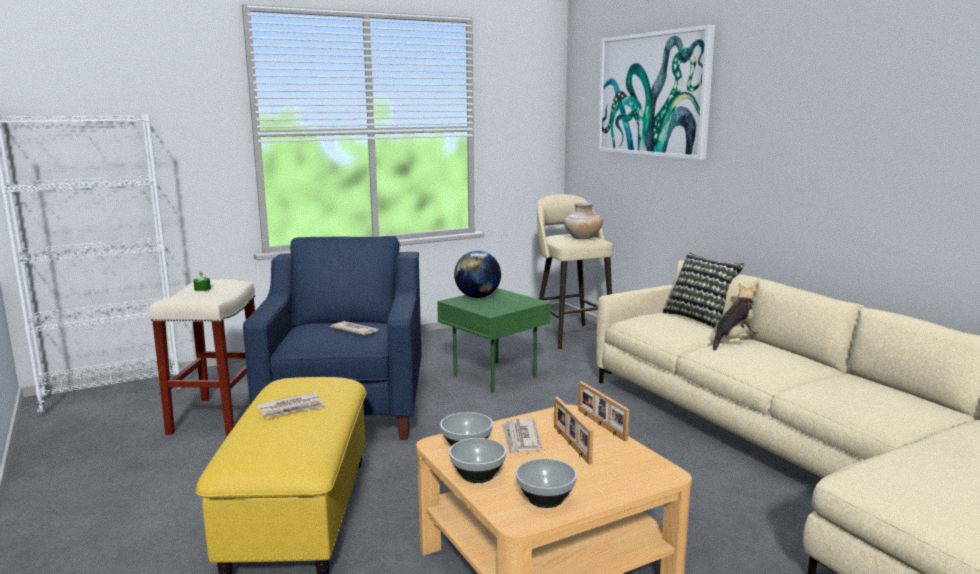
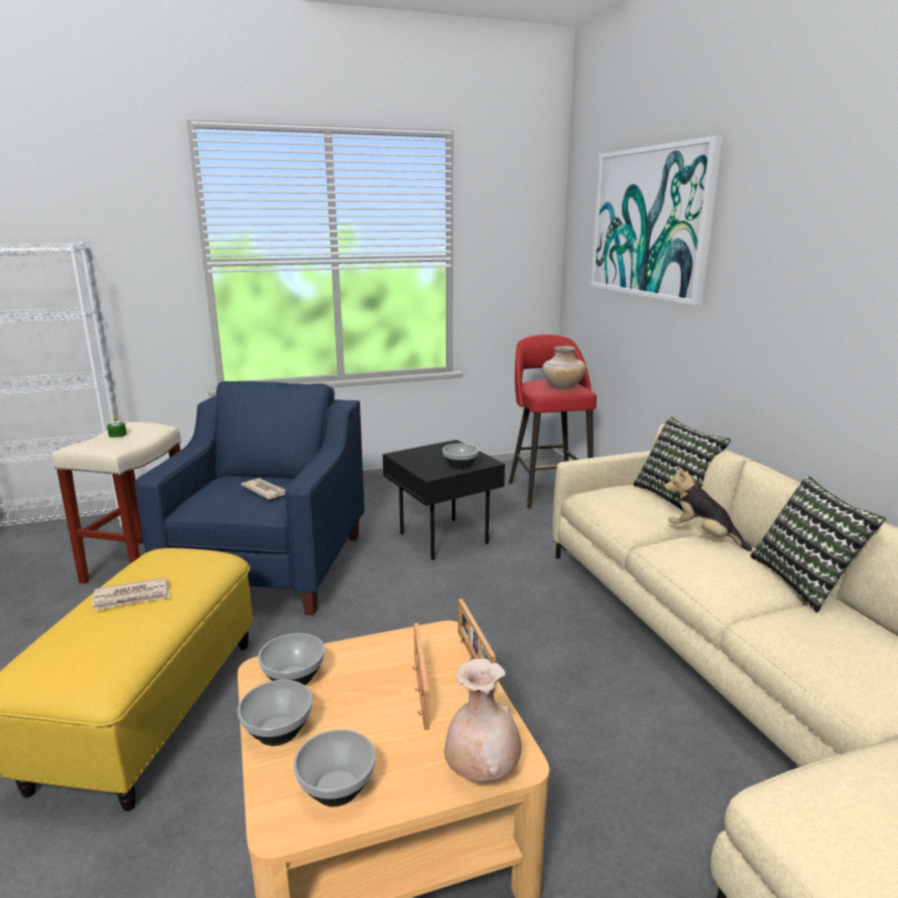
camera: 10 degrees right, 5 degrees up
green side table [437,288,551,392] -> black side table [383,440,505,560]
globe [454,251,501,298] -> none
newspaper [501,418,542,455] -> none
beige stool [533,194,613,350] -> red stool [509,334,597,509]
plush toy [713,283,759,351] -> plush toy turned 105 degrees counterclockwise [665,466,752,551]
none -> bowl [443,444,479,469]
none -> beige vase [444,659,521,782]
none -> pillow [750,475,886,613]

